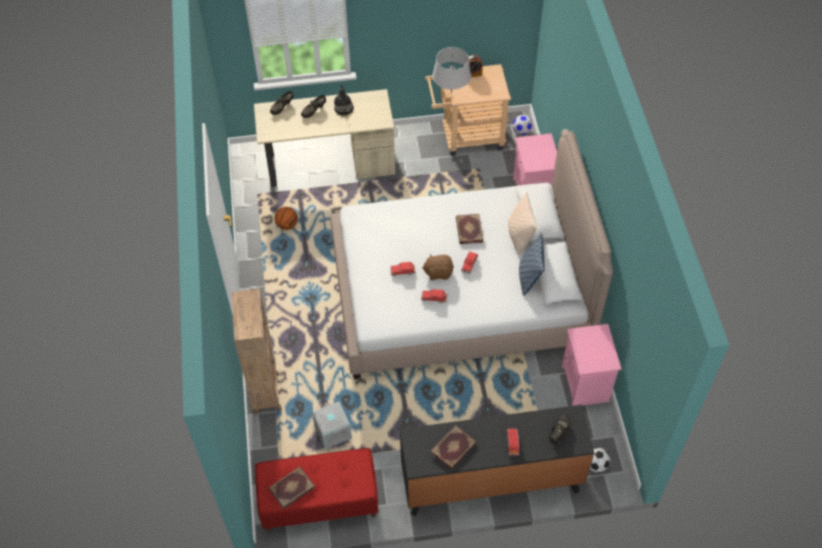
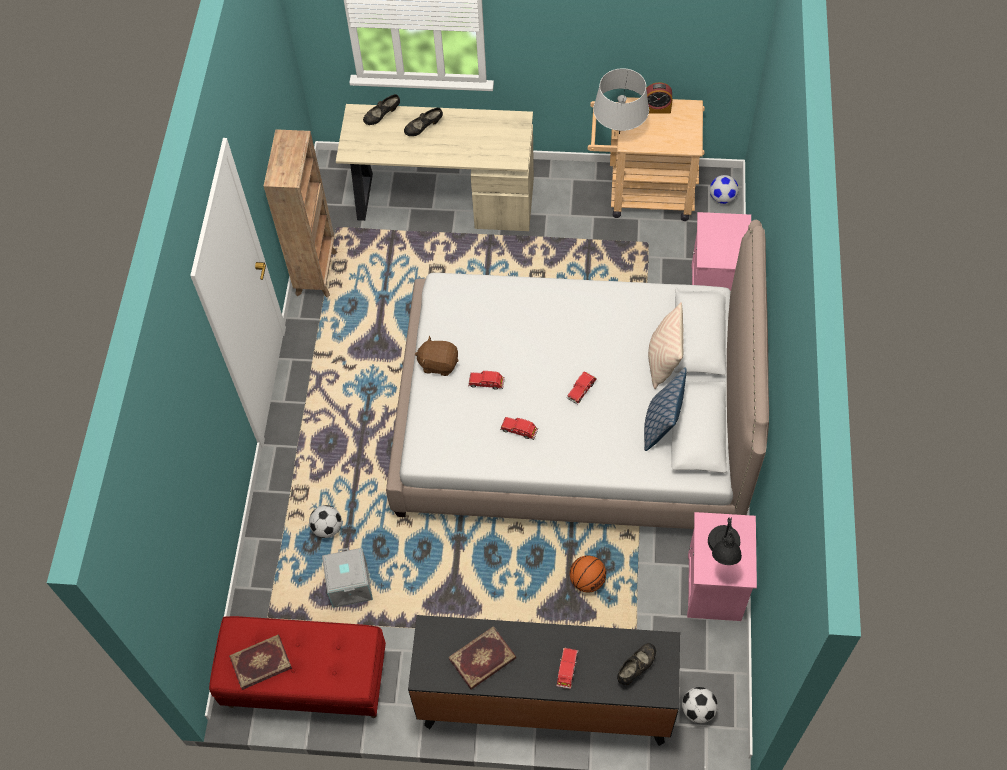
camera: 15 degrees right, 5 degrees up
brown bookcase [231,289,282,415] -> brown bookcase moved to [263,129,338,298]
basketball [275,207,298,230] -> basketball moved to [570,555,606,592]
black table lamp [334,84,354,115] -> black table lamp moved to [708,517,742,565]
brown plush toy [422,253,454,280] -> brown plush toy moved to [415,336,459,376]
book [456,214,483,244] -> none
none -> football [309,505,342,538]

